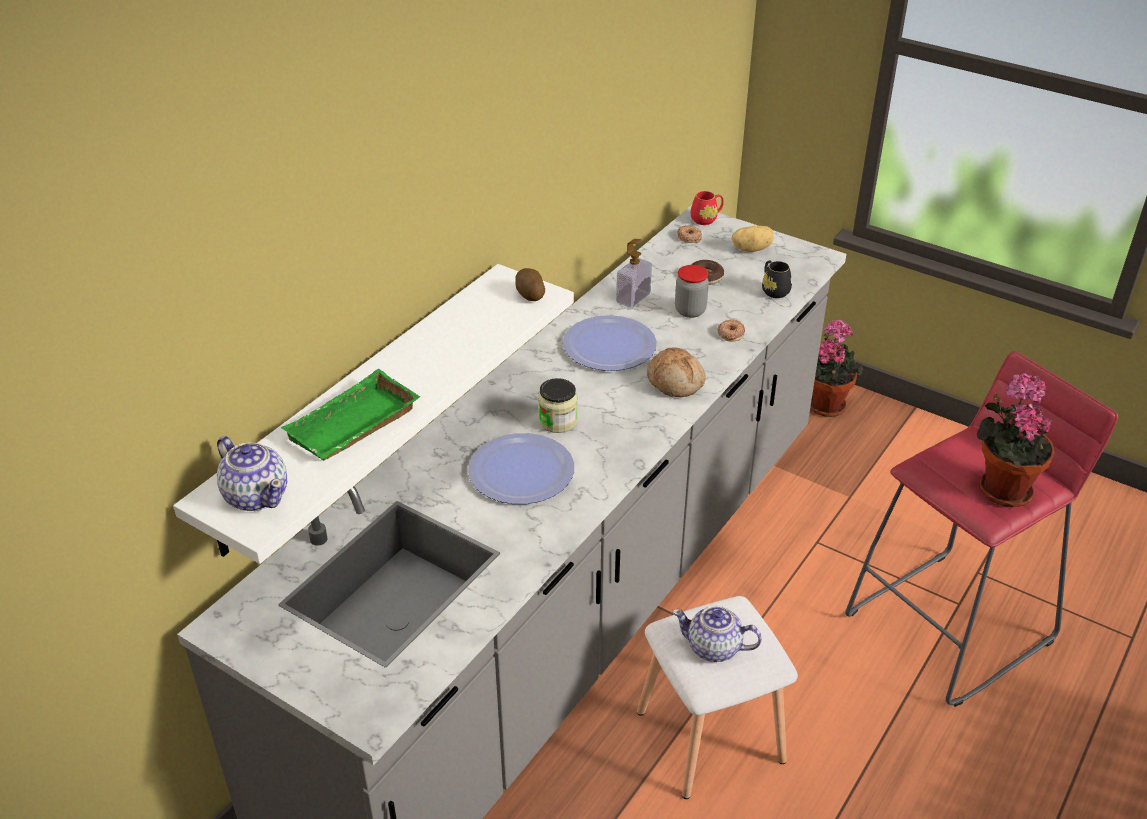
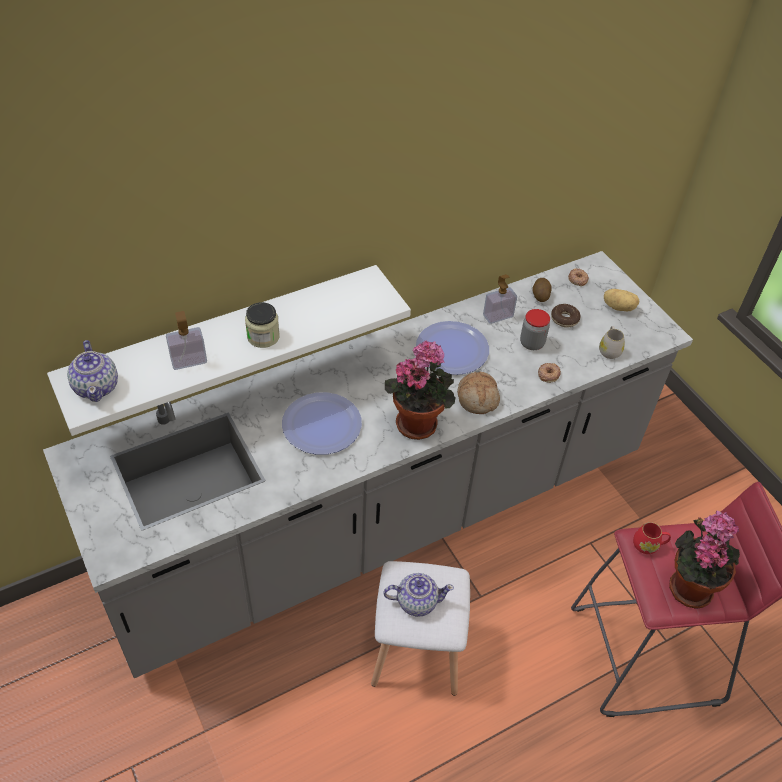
camera: 25 degrees right, 10 degrees up
green tray [281,369,420,460] -> soap dispenser [166,311,207,370]
potato [515,268,545,301] -> potato moved to [533,278,552,302]
jar [538,378,578,433] -> jar moved to [245,302,280,348]
teapot [672,606,762,662] -> teapot turned 135 degrees clockwise [383,573,454,617]
red mug [691,191,724,225] -> red mug moved to [633,522,671,554]
black mug [762,261,792,298] -> white mug [599,326,625,359]
potted plant [810,320,863,417] -> potted plant moved to [385,341,456,440]

